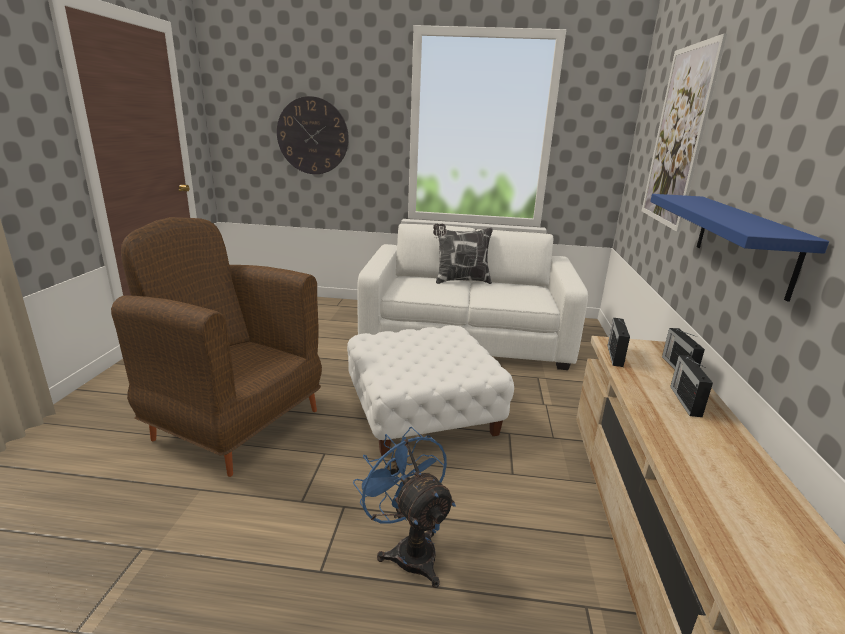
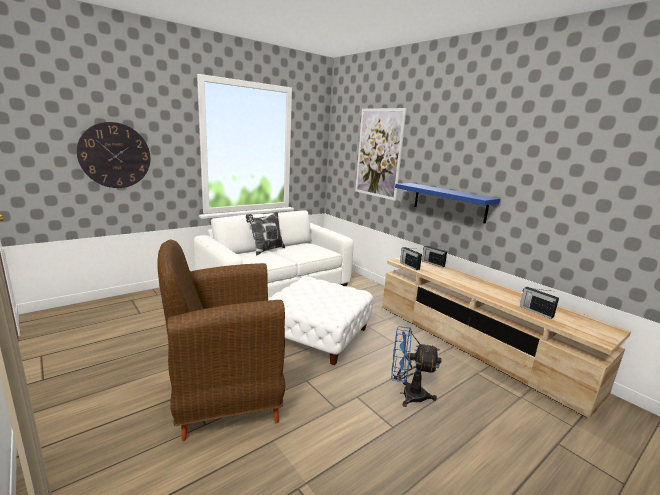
camera: 45 degrees left, 5 degrees down
radio [670,355,713,417] -> radio moved to [520,287,559,319]

